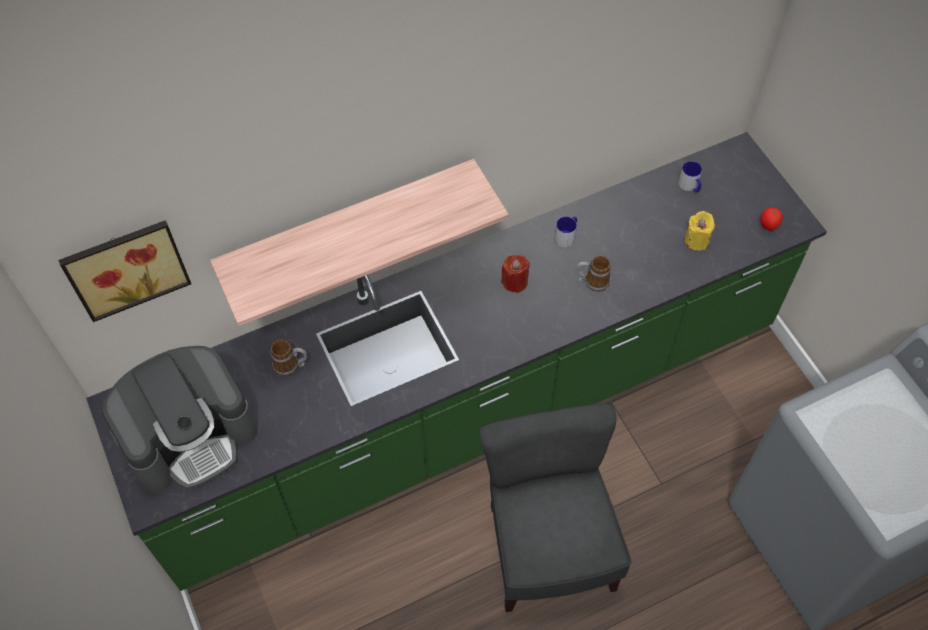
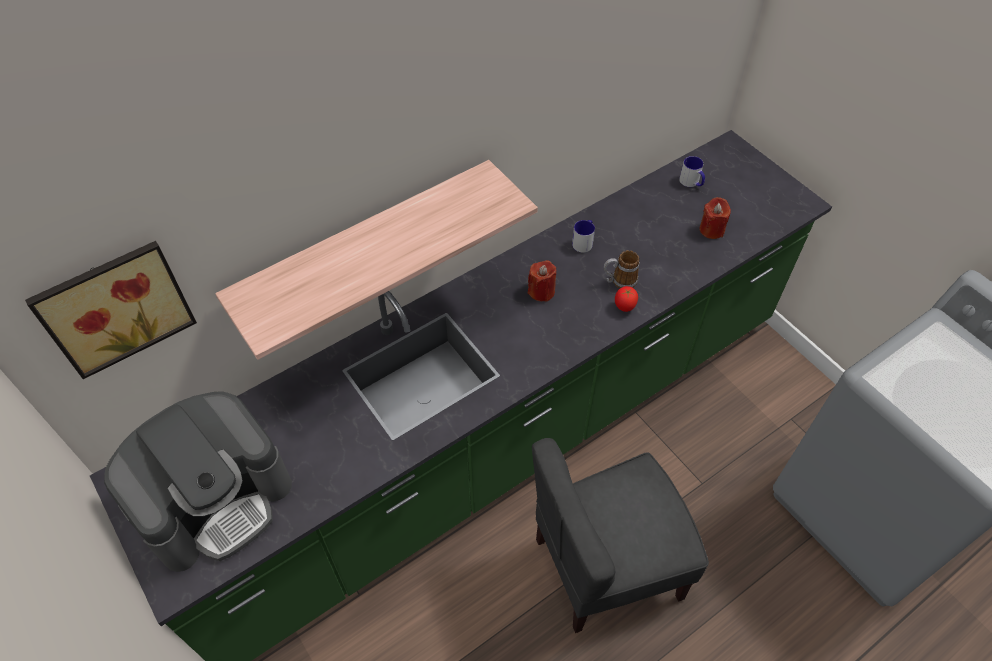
camera: 10 degrees left, 5 degrees down
mug [271,340,307,376] -> none
grey chair [479,403,632,612] -> grey chair turned 90 degrees counterclockwise [532,438,709,633]
yellow candle [684,211,715,251] -> red candle [699,197,731,239]
tomato [760,207,783,231] -> tomato moved to [615,286,638,312]

